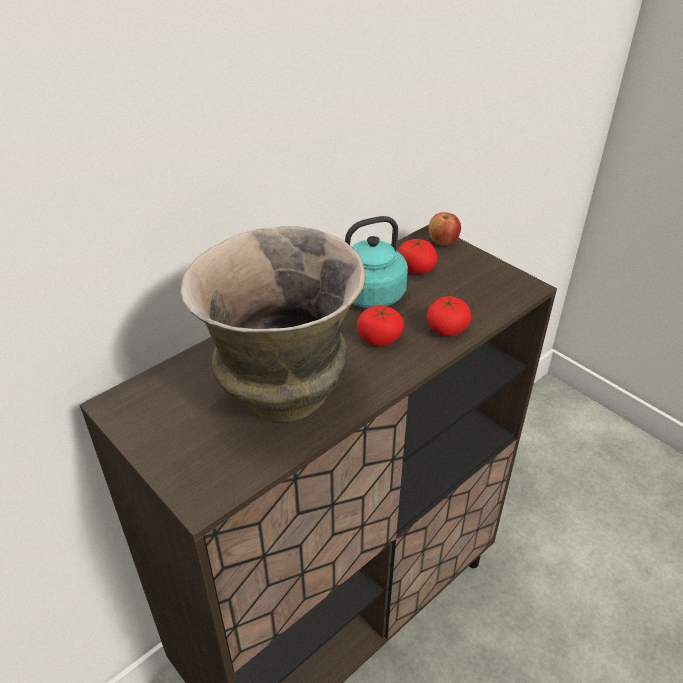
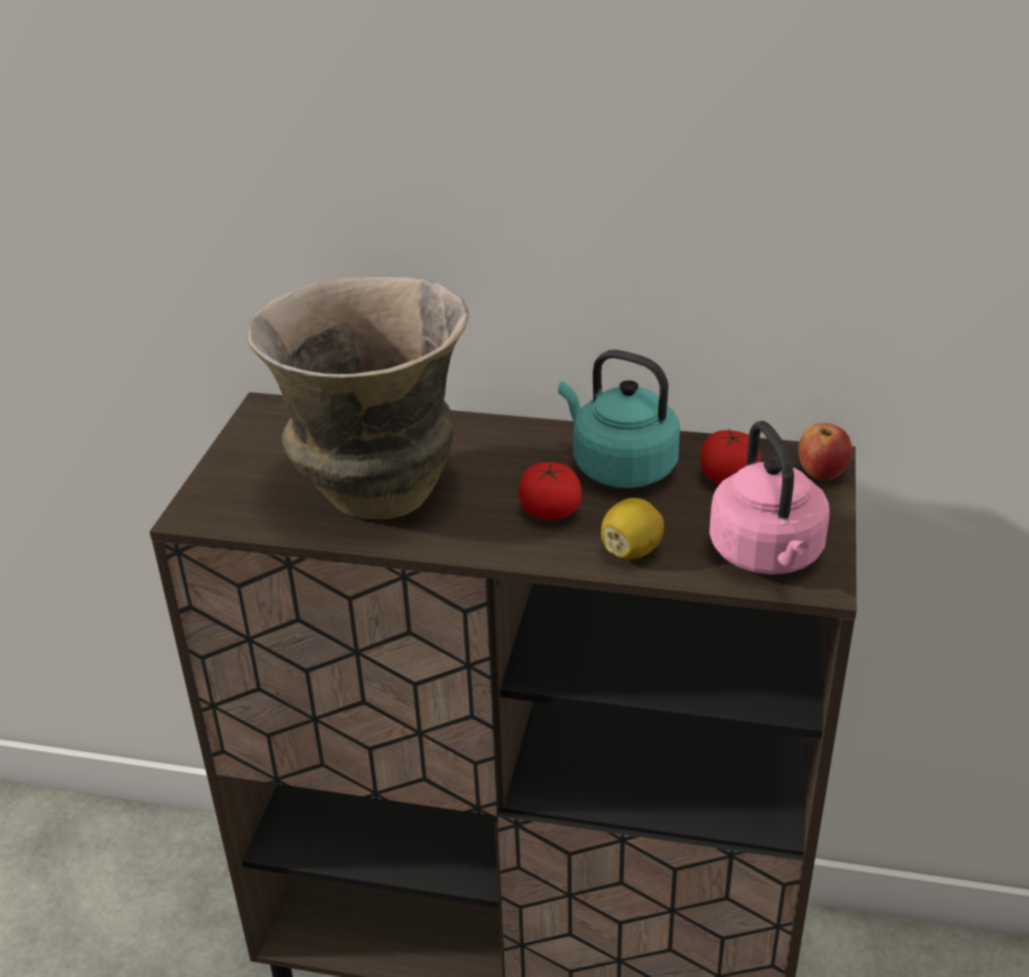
camera: 55 degrees right, 5 degrees down
tomato [427,296,471,336] -> lemon [601,498,664,560]
none -> pink kettle [709,421,830,575]

